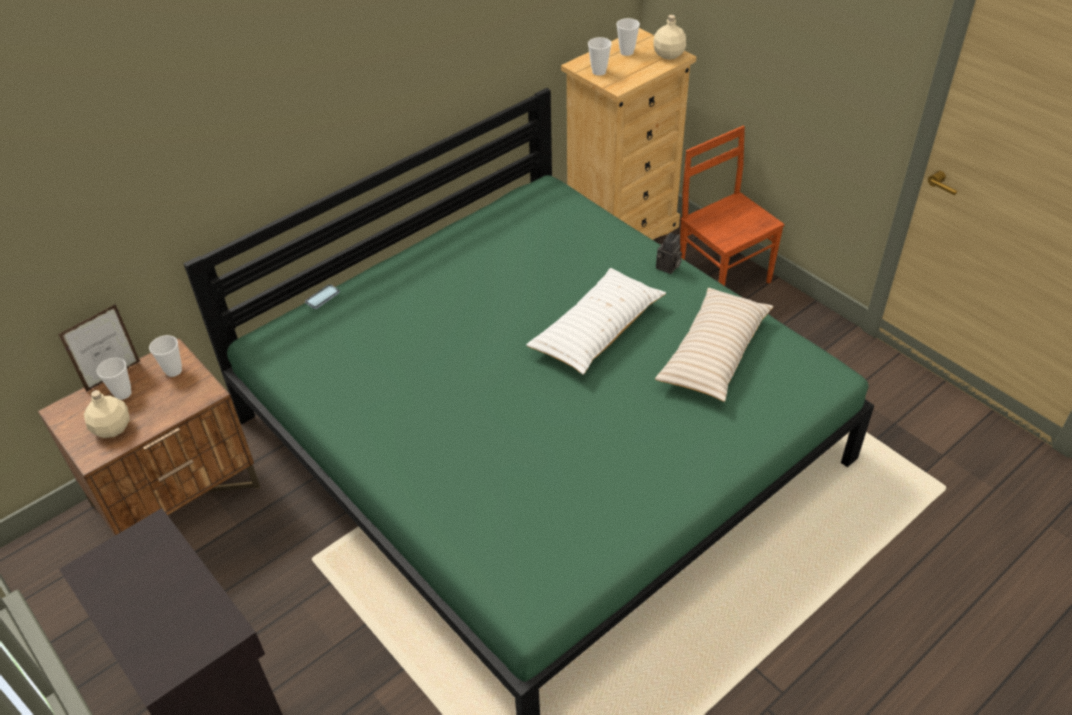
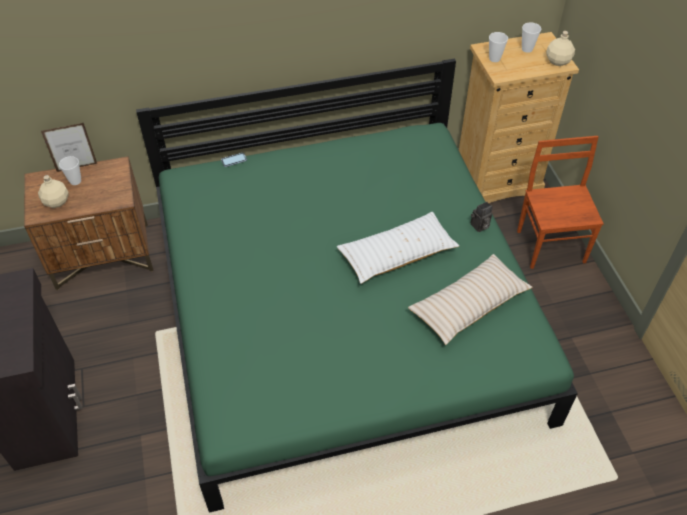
camera: 25 degrees right, 5 degrees up
cup [149,335,182,377] -> none

